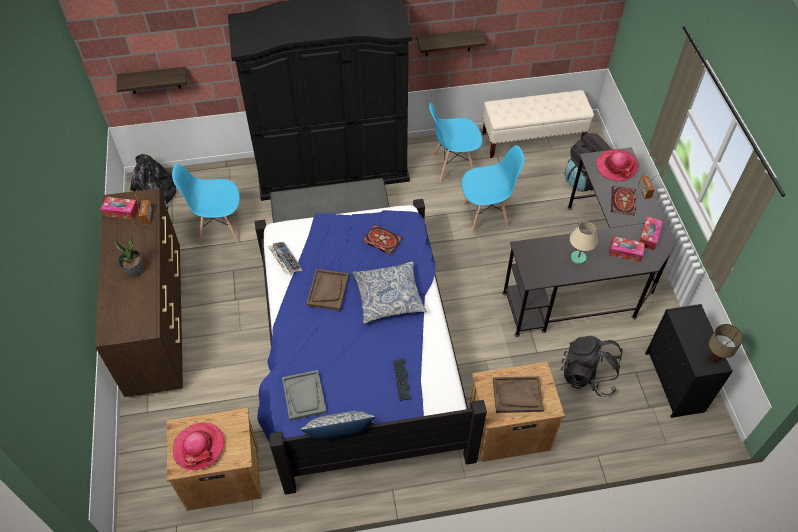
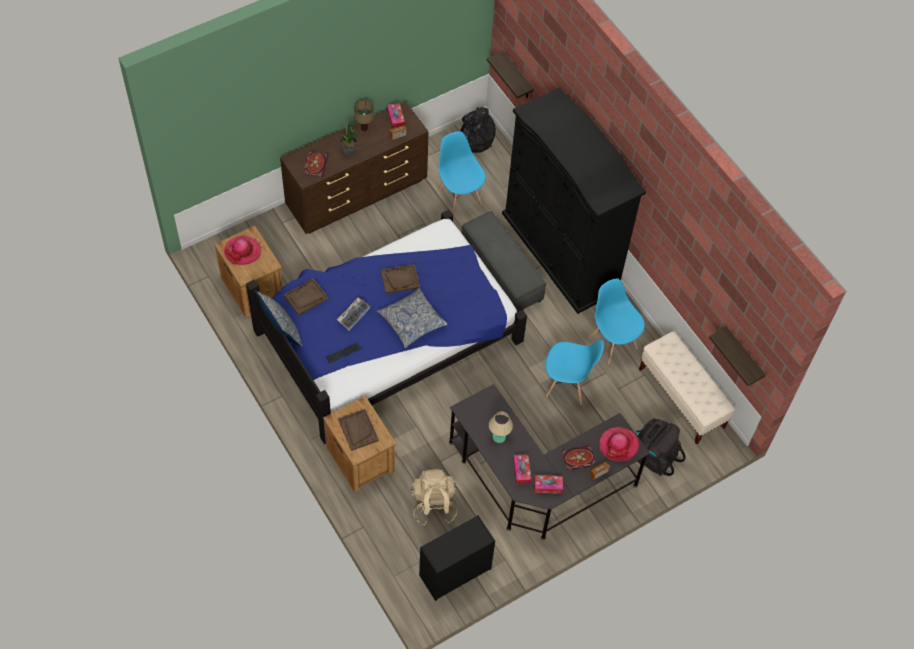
camera: 65 degrees right, 5 degrees up
keyboard [268,242,302,274] -> keyboard moved to [337,297,370,331]
grey tray [282,370,327,421] -> brown tray [284,278,328,316]
book [363,224,403,255] -> book moved to [304,151,328,177]
shelf [417,29,486,56] -> shelf moved to [709,327,766,386]
blue chair [462,145,524,233] -> blue chair turned 45 degrees counterclockwise [545,340,604,404]
black backpack [561,336,623,397] -> beige backpack [411,469,458,525]
table lamp [709,324,743,363] -> table lamp moved to [354,100,374,131]

